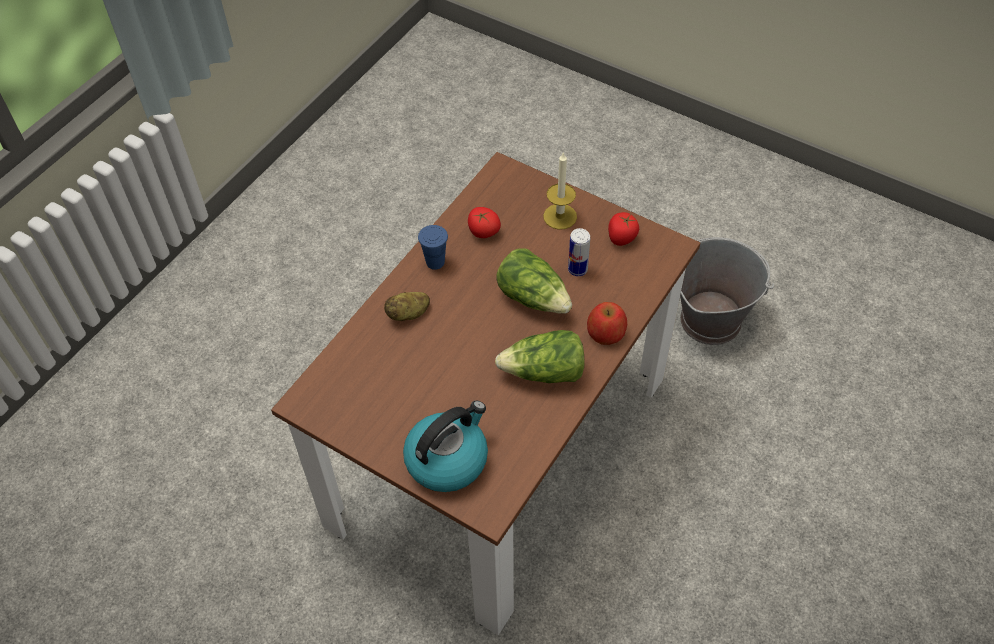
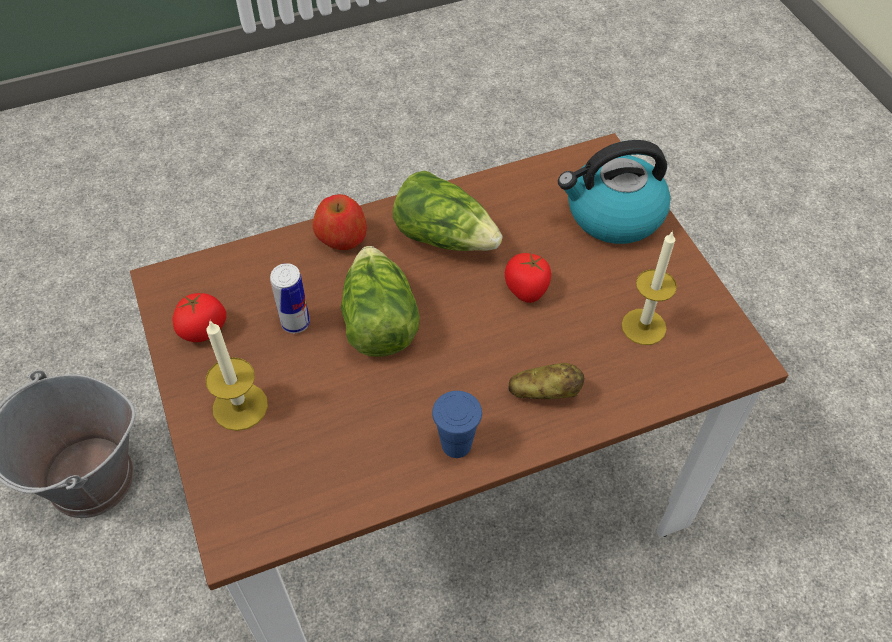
camera: 145 degrees left, 0 degrees up
tomato [468,207,501,238] -> tomato moved to [505,253,551,303]
none -> candle [622,231,677,345]

